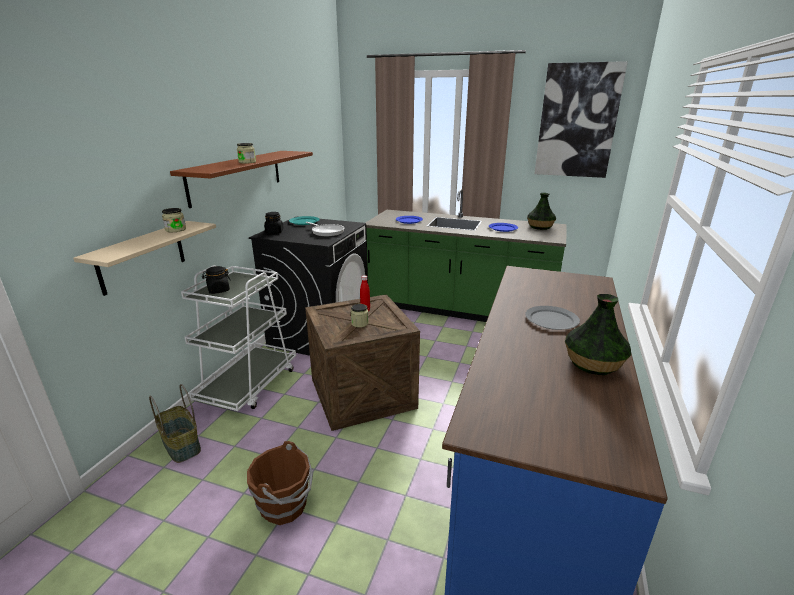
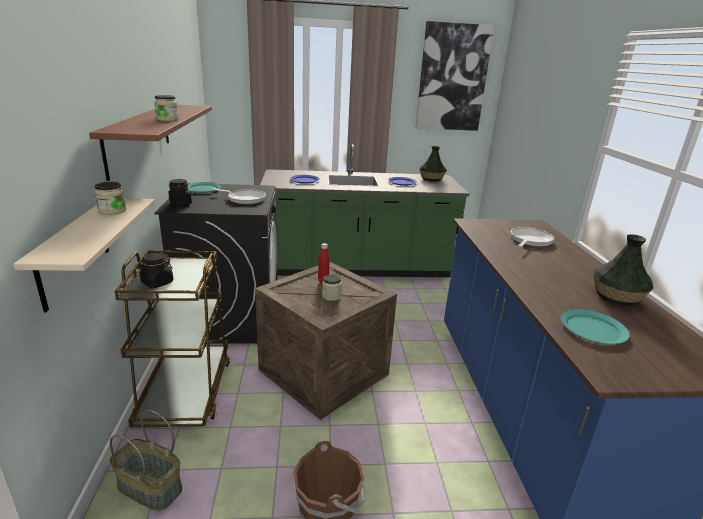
camera: 25 degrees left, 0 degrees up
white cart [181,265,296,411] -> brown cart [115,250,230,428]
grey plate [525,306,580,330] -> none
none -> frying pan [511,227,554,247]
none -> turquoise plate [561,309,630,344]

